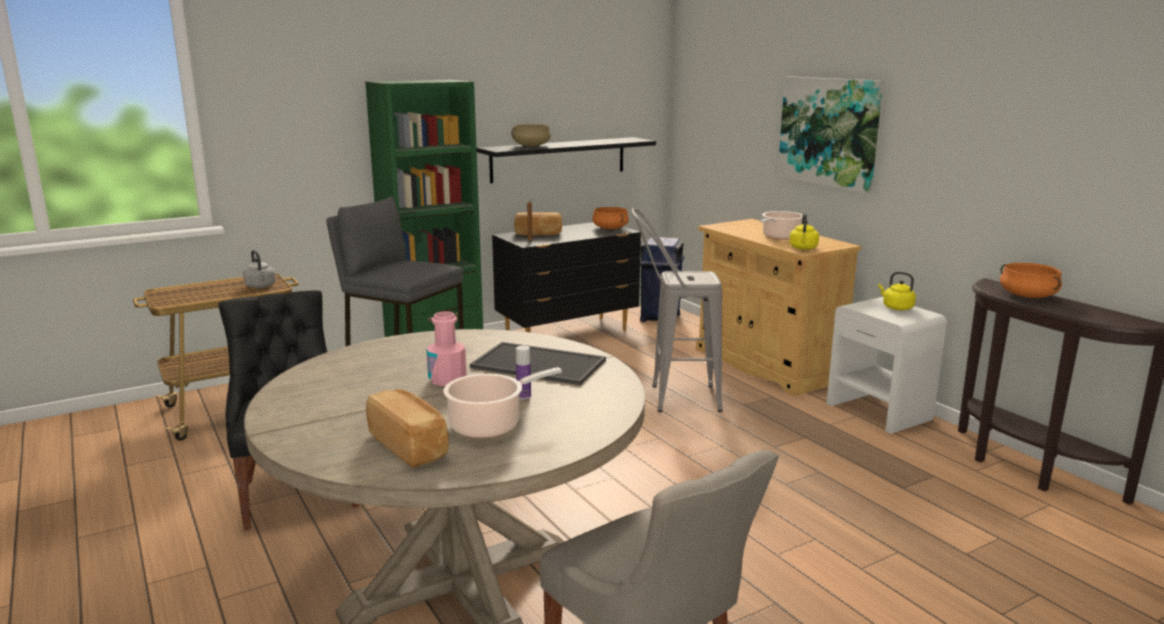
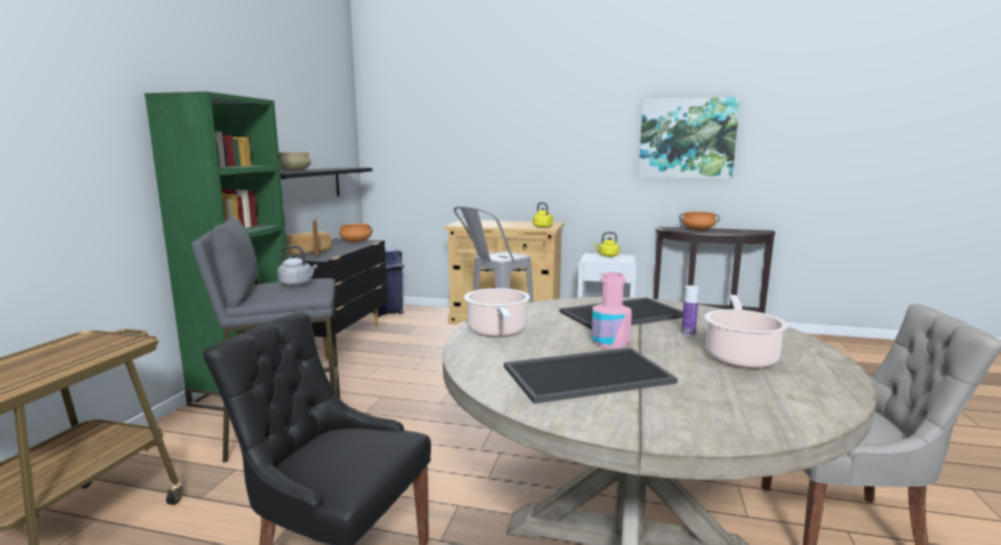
camera: 45 degrees left, 5 degrees down
grey kettle [243,250,276,288] -> grey kettle moved to [277,245,317,286]
bread [366,389,449,468] -> none
cooking pot [760,211,803,240] -> cooking pot moved to [464,288,530,337]
picture [778,76,883,193] -> picture moved to [639,97,740,179]
none -> tray [504,348,678,404]

